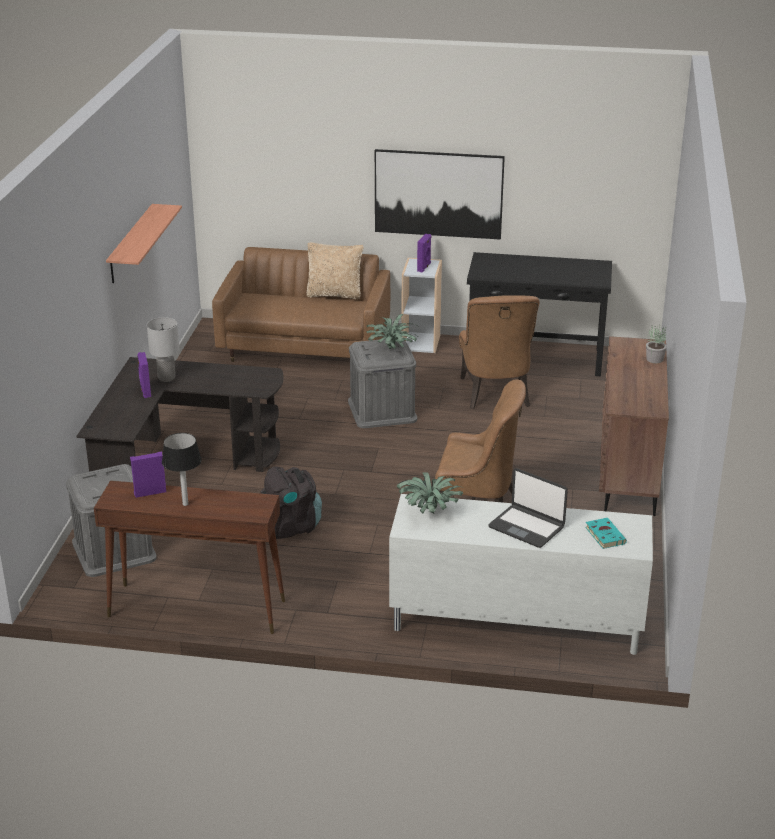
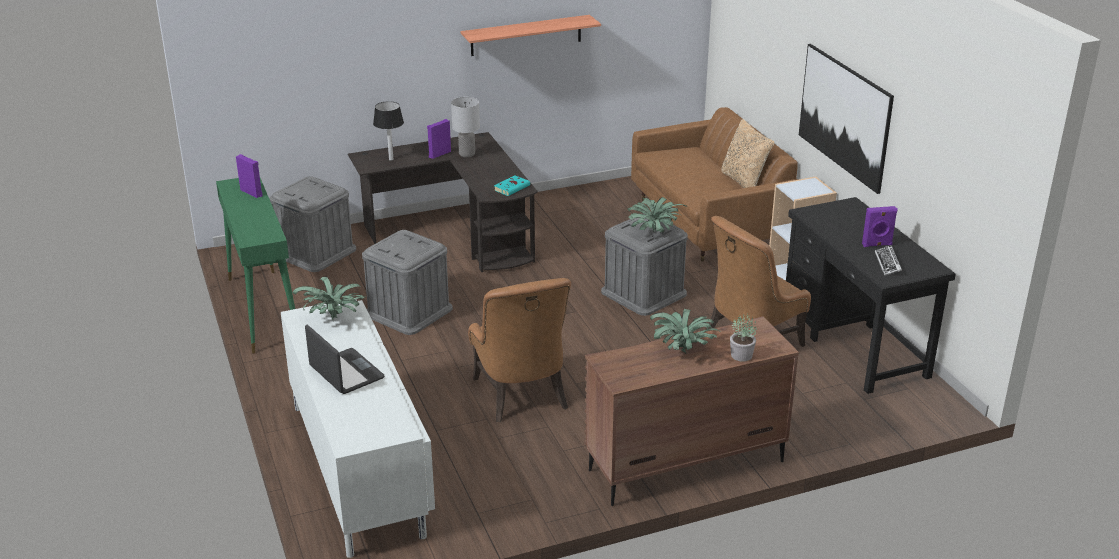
camera: 60 degrees right, 0 degrees up
brown console table [94,480,285,634] -> green console table [216,178,295,353]
table lamp [162,433,202,506] -> table lamp moved to [373,101,404,161]
black backpack [260,466,322,539] -> grey storage box [362,230,453,335]
purple speaker [417,234,431,272] -> purple speaker moved to [862,206,898,247]
laptop [488,468,568,548] -> laptop turned 135 degrees clockwise [305,325,384,394]
turquoise book [585,518,627,549] -> turquoise book moved to [494,175,530,196]
none -> potted plant [650,309,722,353]
none -> keyboard [875,245,902,276]

